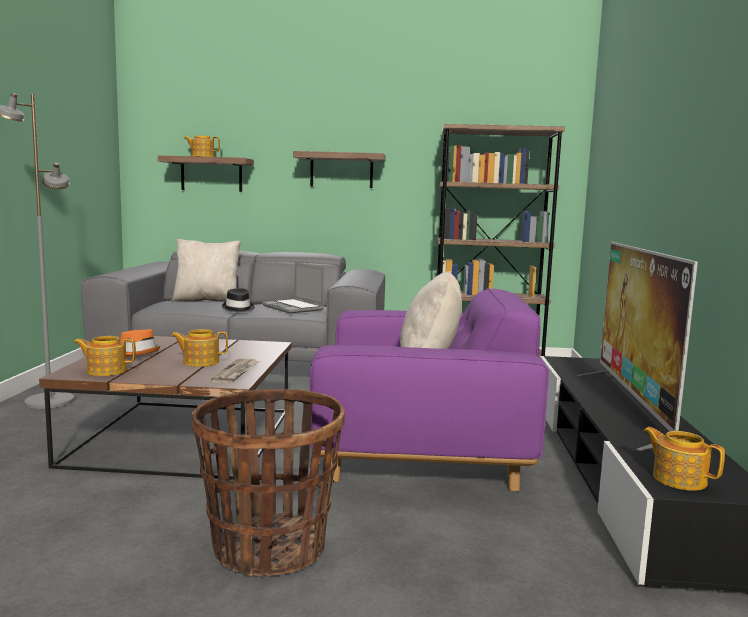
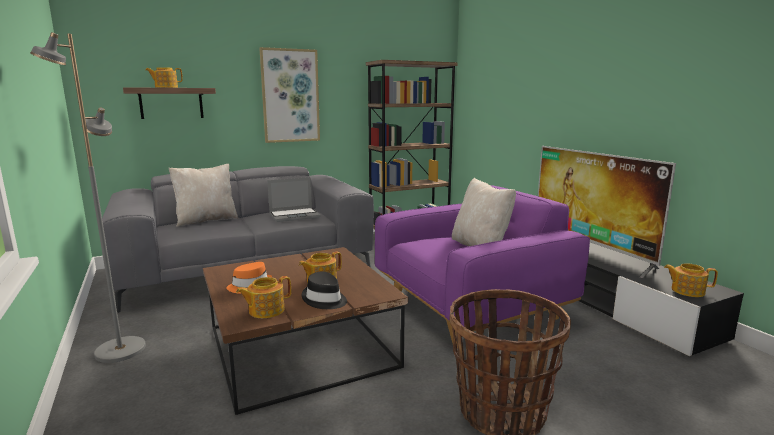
camera: 30 degrees left, 5 degrees up
newspaper [211,358,260,383] -> none
black hat [222,288,255,312] -> black hat moved to [302,271,347,309]
laptop [262,262,324,314] -> laptop turned 45 degrees counterclockwise [267,177,320,222]
shelf [293,151,386,188] -> picture [259,47,320,143]

